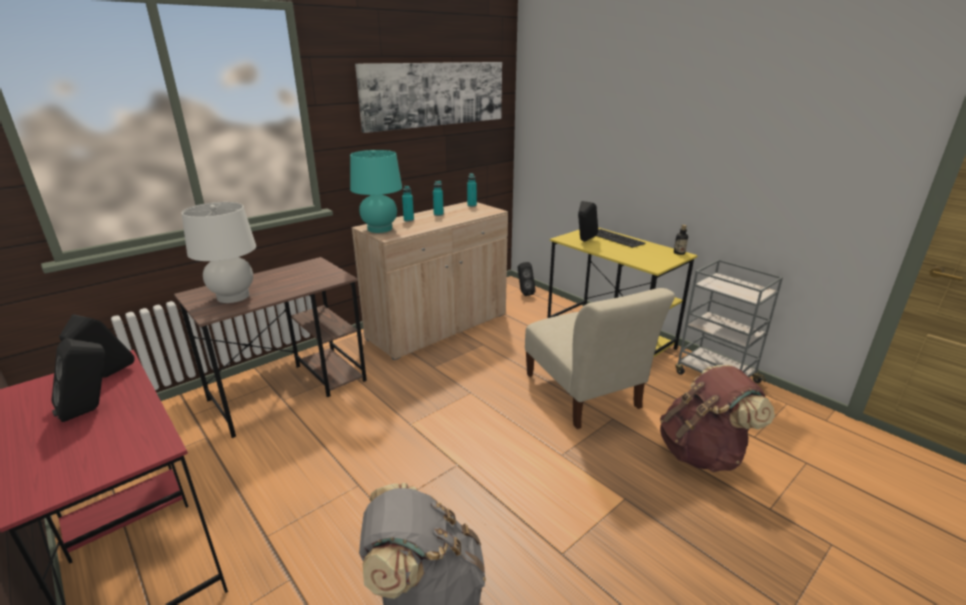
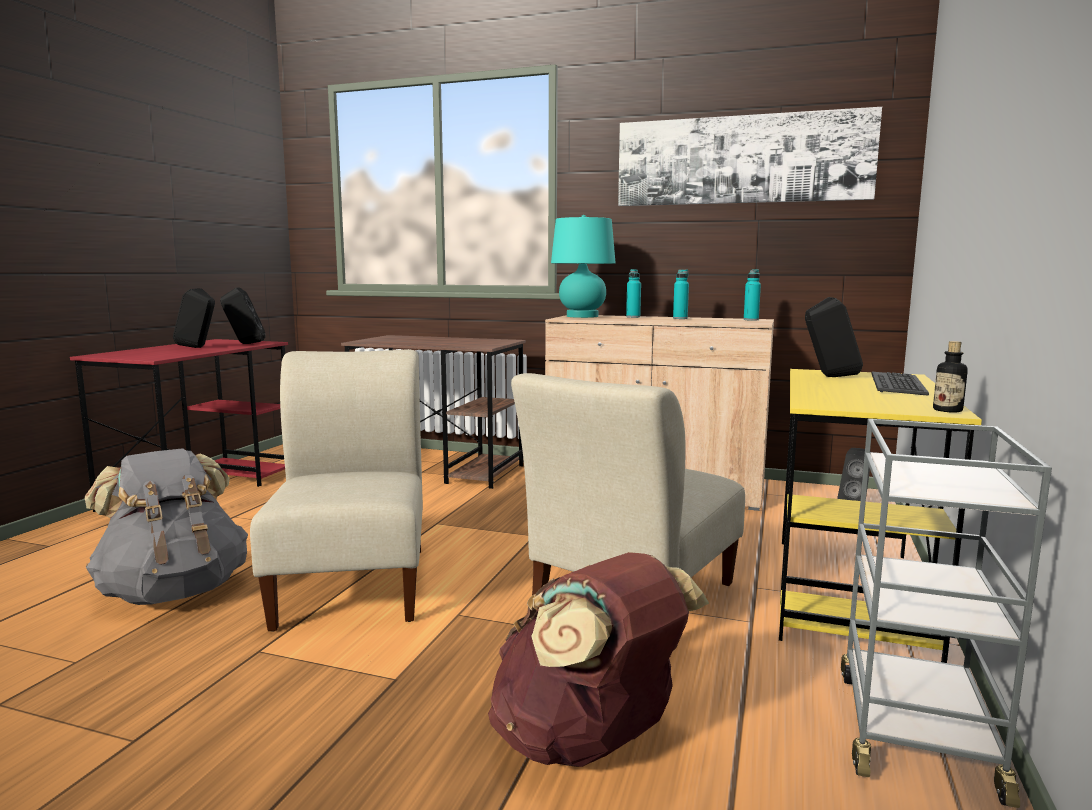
camera: 60 degrees right, 15 degrees down
white table lamp [182,202,256,303] -> none
none -> beige chair [250,350,423,632]

